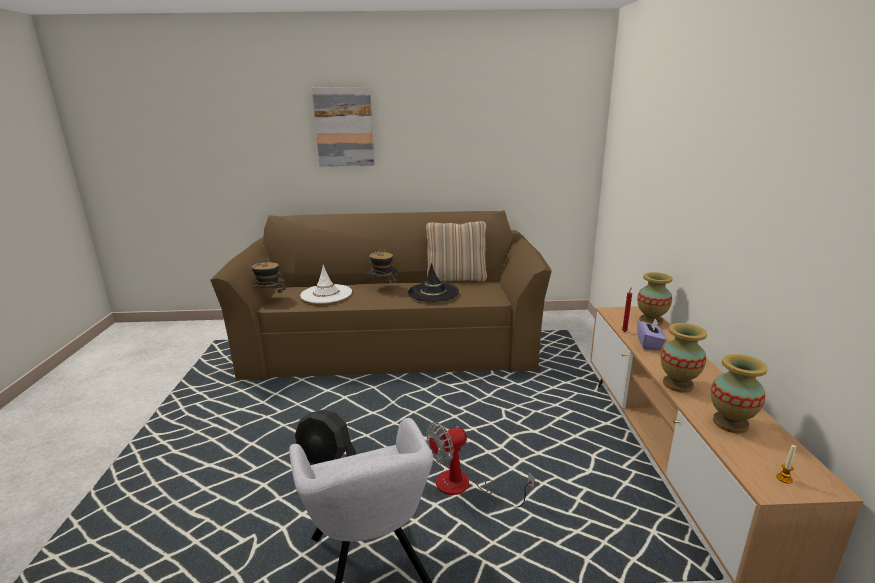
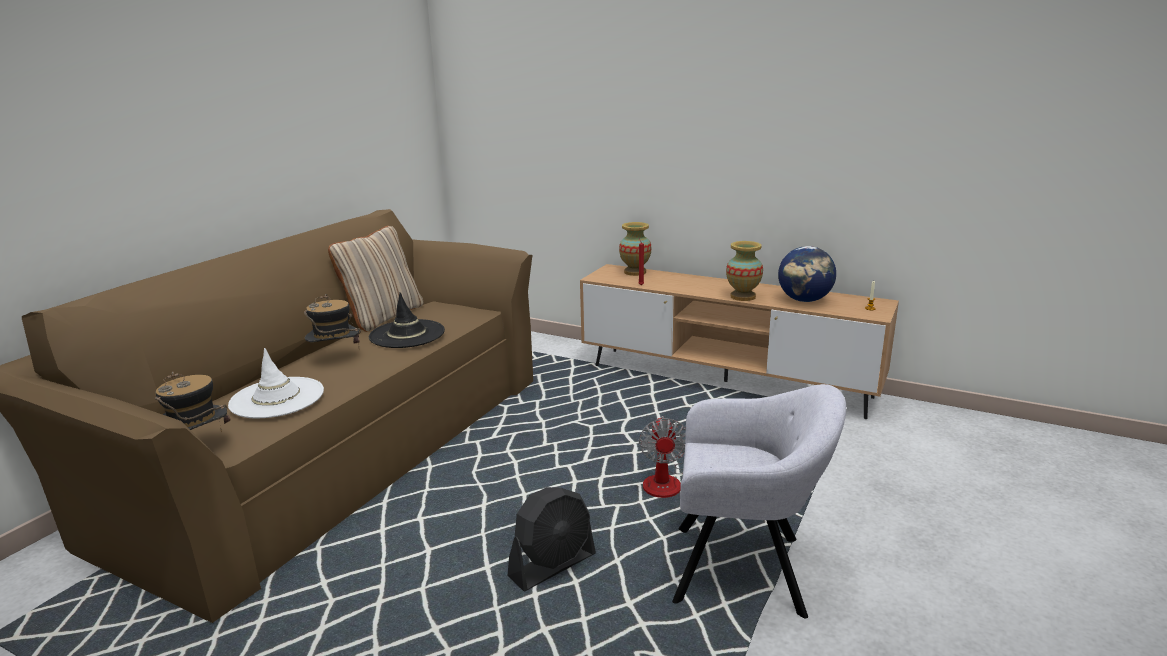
camera: 60 degrees left, 0 degrees up
picture [312,87,375,166] -> none
purple tissue box [637,318,666,350] -> none
vase [711,354,768,434] -> globe [778,246,836,302]

